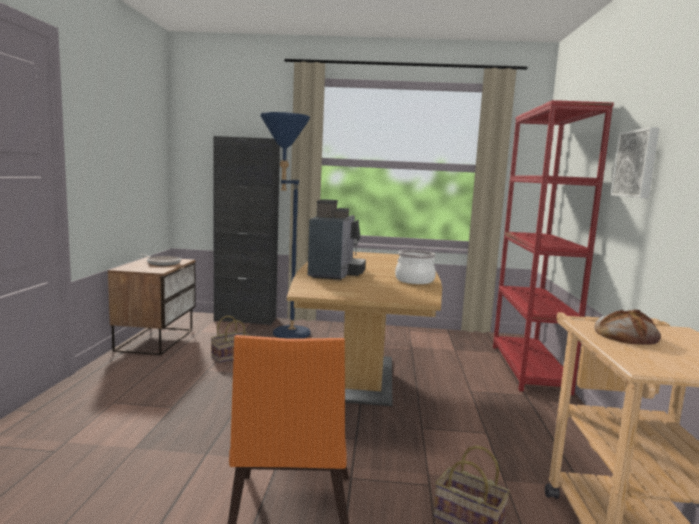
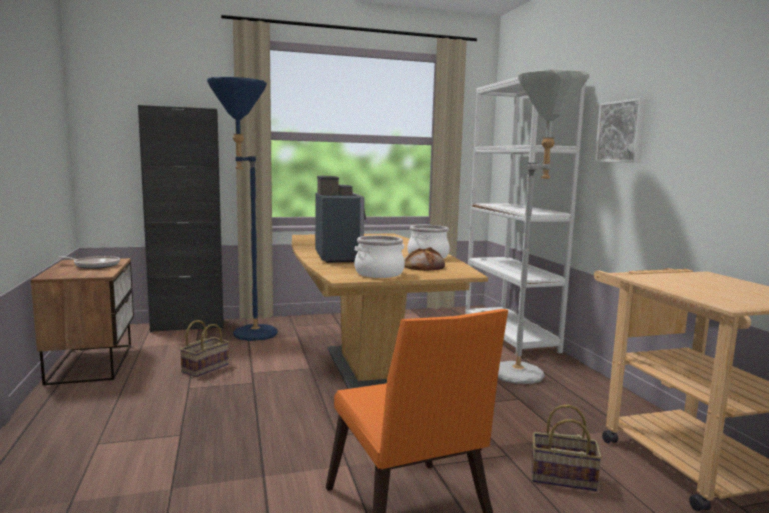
camera: 20 degrees left, 0 degrees up
red bookcase [493,100,614,395] -> white bookcase [465,77,586,356]
bread [594,309,661,345] -> bread moved to [404,247,445,271]
none -> cooking pot [354,236,405,278]
none -> grey floor lamp [498,70,589,384]

